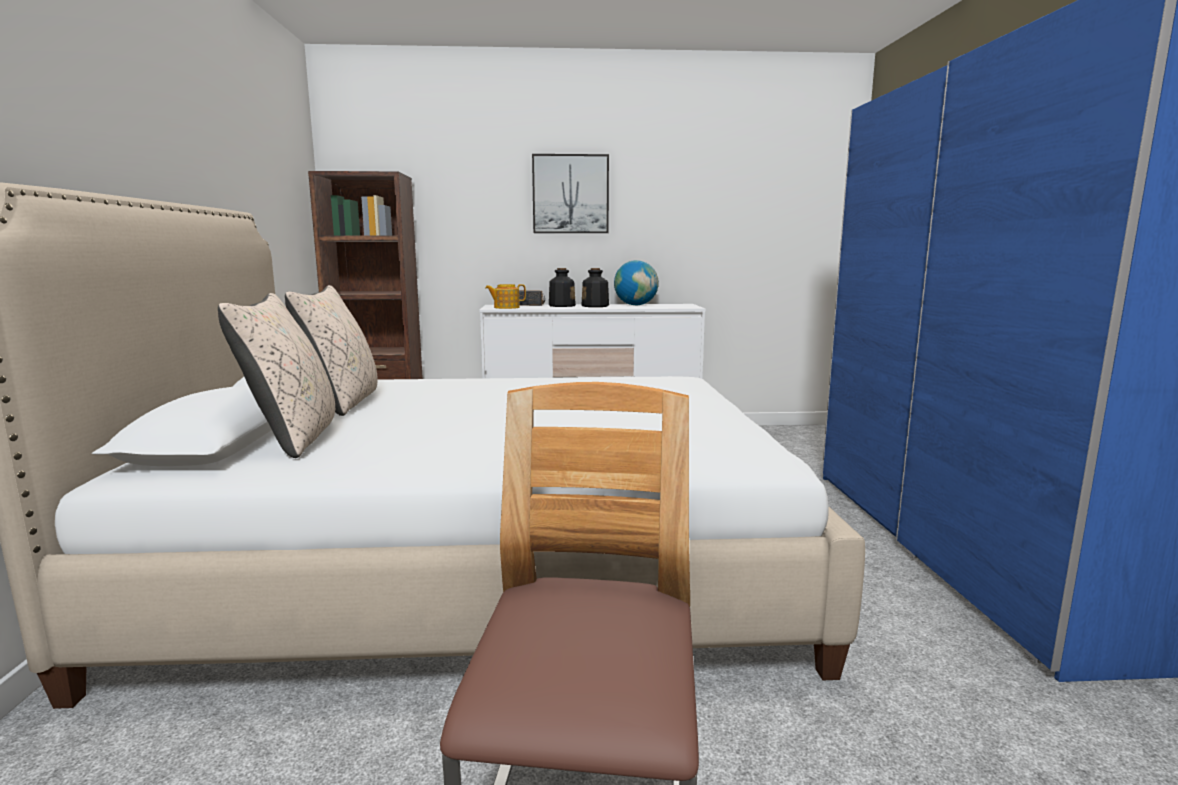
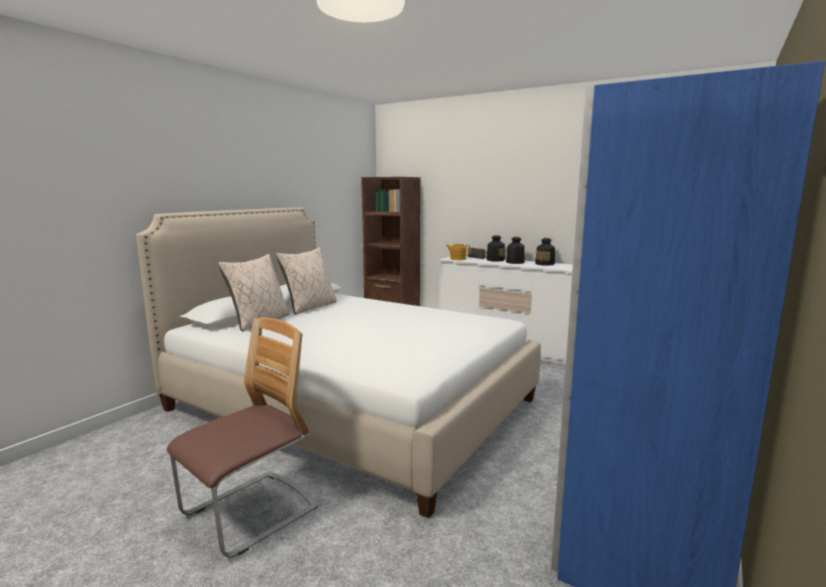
camera: 35 degrees right, 0 degrees up
picture [532,154,609,233] -> none
globe [614,260,659,305] -> bottle [535,238,555,266]

